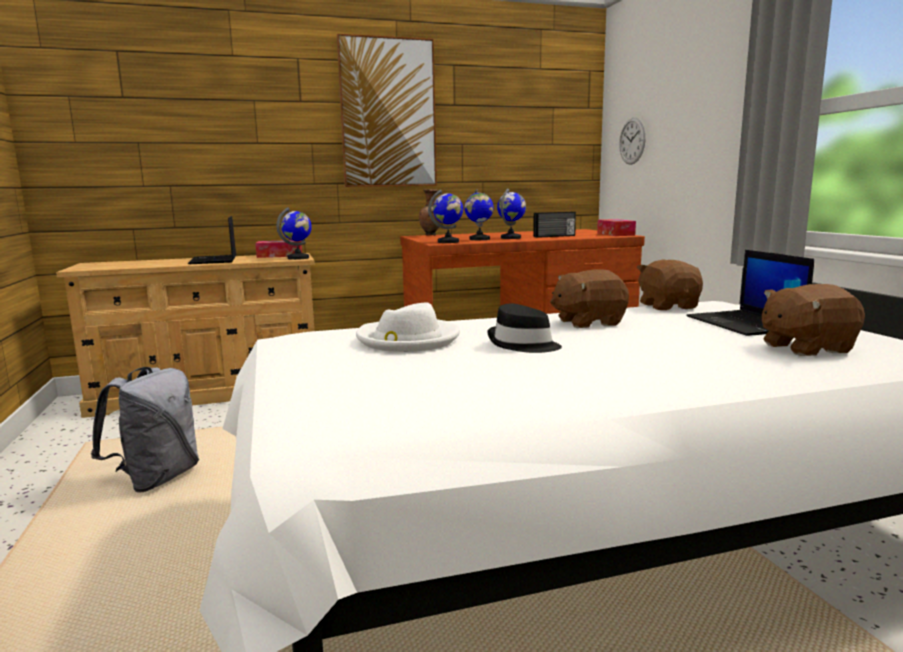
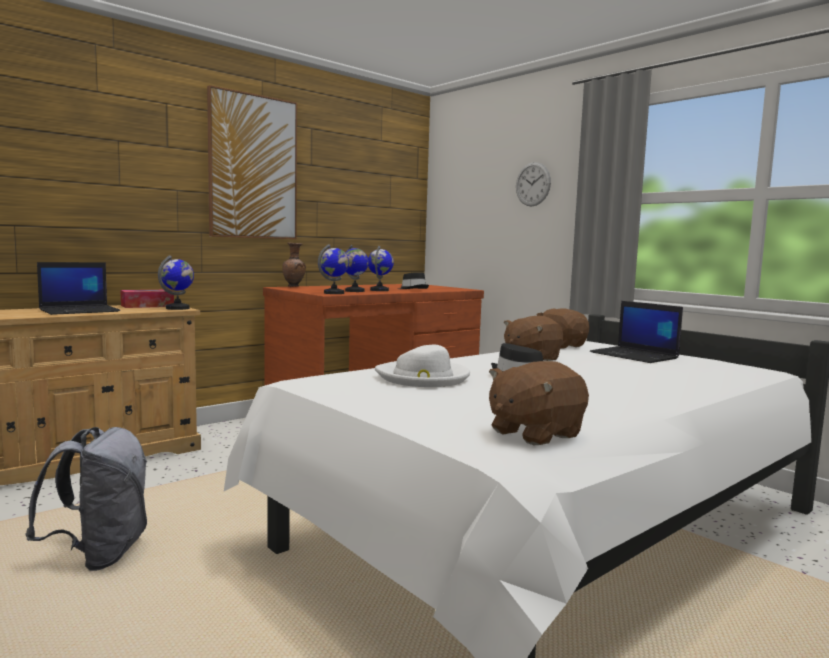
camera: 25 degrees left, 5 degrees down
laptop [188,216,236,264] -> laptop turned 90 degrees counterclockwise [37,262,120,315]
radio [533,212,576,238] -> black hat [399,272,429,289]
tissue box [597,219,636,236] -> none
wall clock [619,117,646,165] -> wall clock moved to [516,162,551,207]
brown plush toy [762,284,865,356] -> brown plush toy moved to [489,361,589,445]

